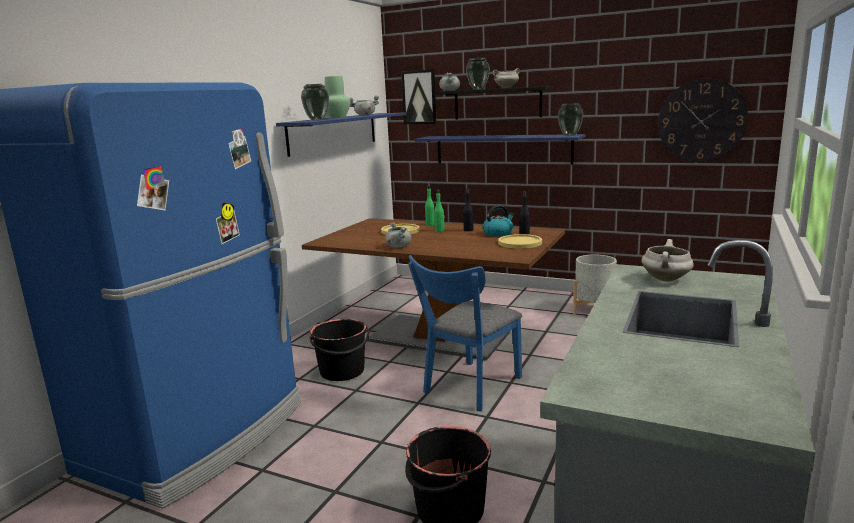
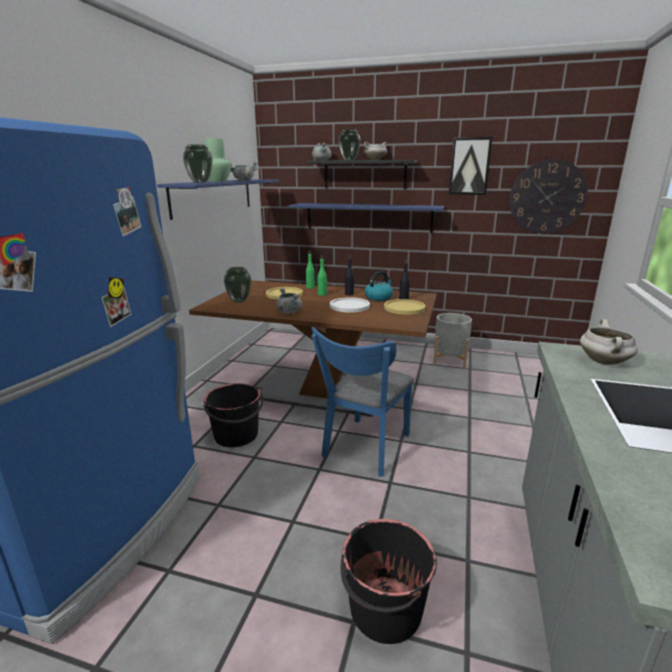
camera: 10 degrees left, 5 degrees up
picture [401,69,437,124] -> picture moved to [449,137,492,195]
vase [558,103,583,136] -> vase moved to [224,267,252,303]
none -> white plate [330,297,370,313]

